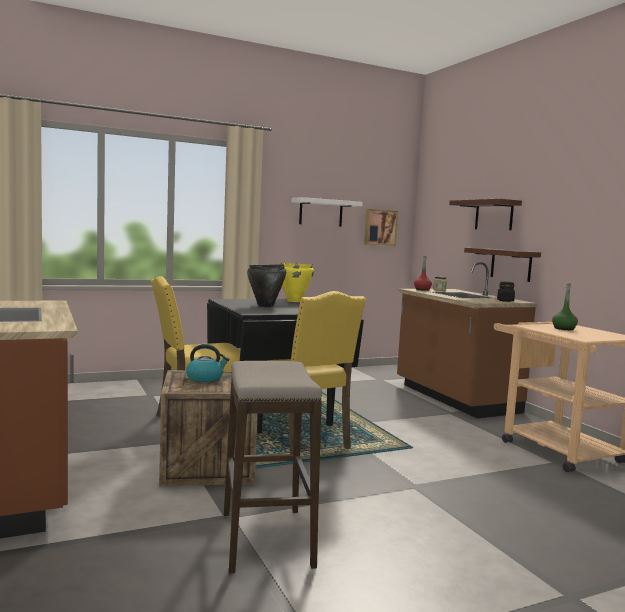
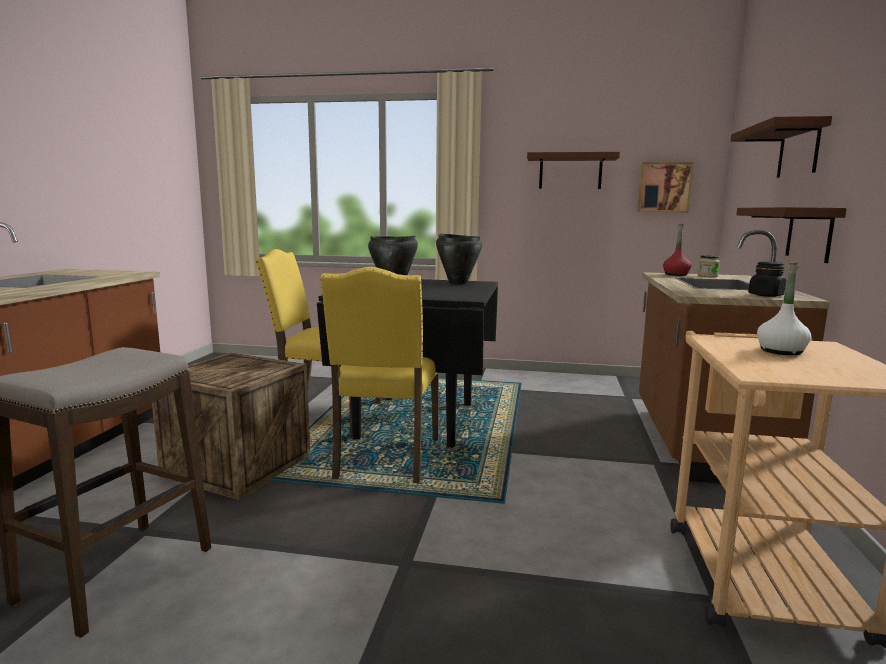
camera: 35 degrees right, 5 degrees up
kettle [186,344,229,382] -> none
yellow cooking pot [280,262,314,302] -> black cooking pot [436,234,482,285]
white shelf [291,197,363,227] -> brown shelf [527,152,620,189]
green bottle [552,283,578,330] -> white bottle [757,261,812,355]

